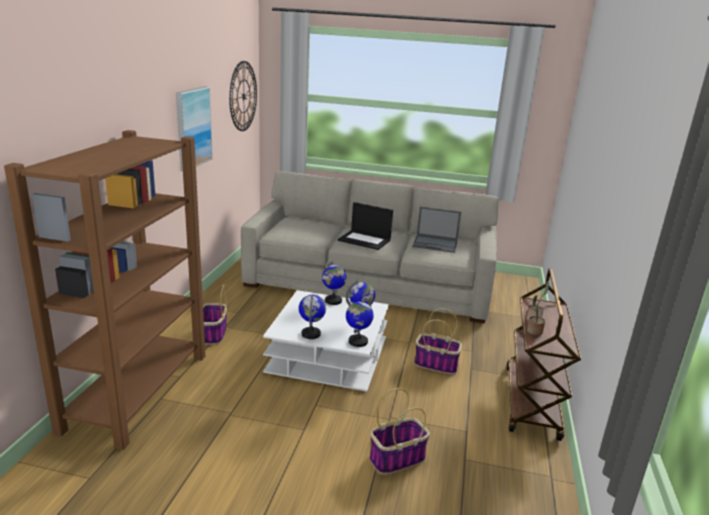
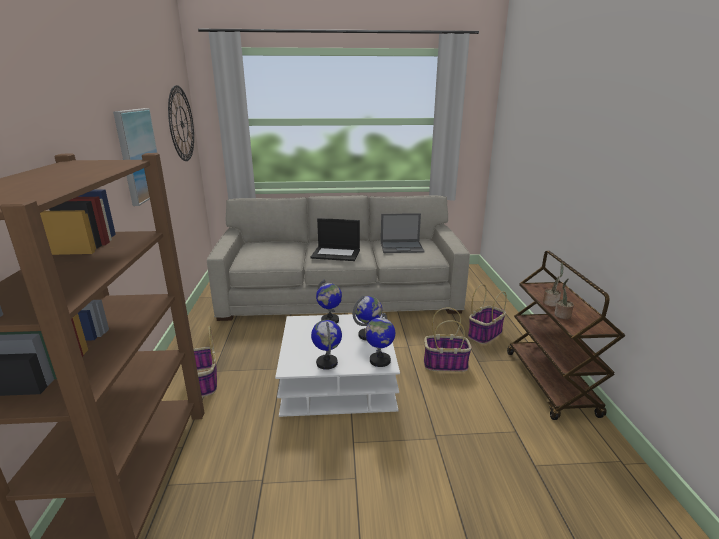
camera: 15 degrees left, 0 degrees up
basket [369,388,430,475] -> basket moved to [468,284,507,344]

